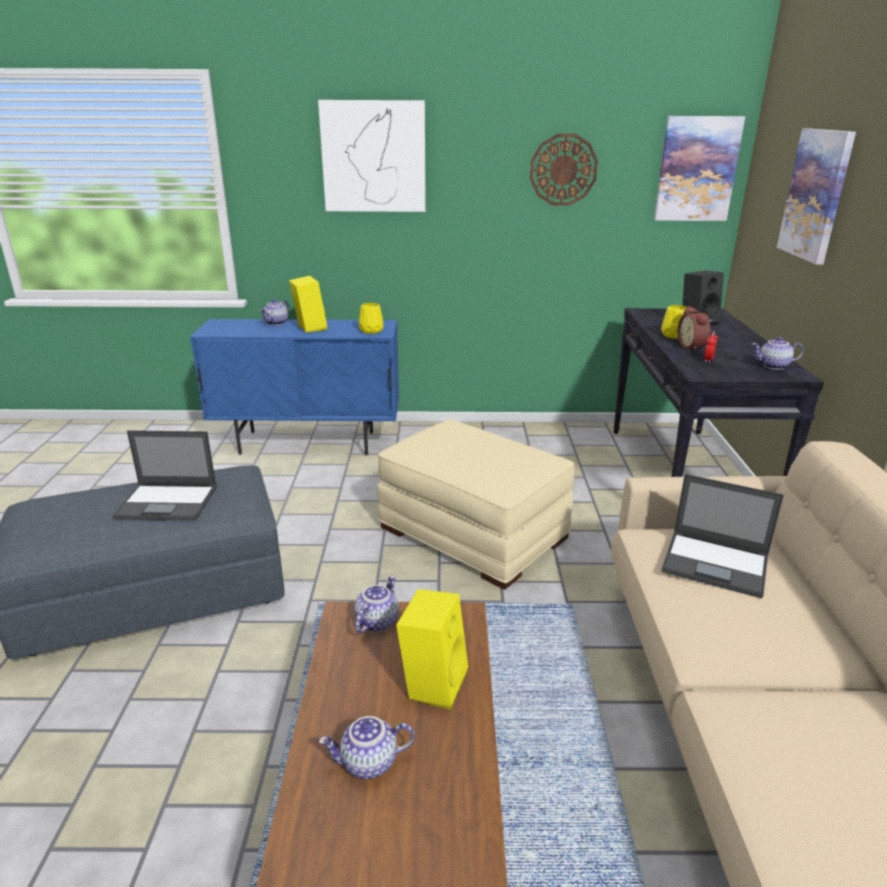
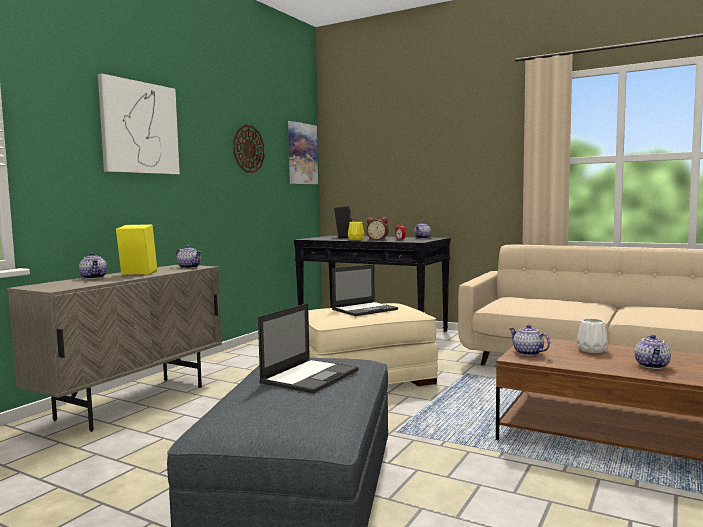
camera: 60 degrees left, 20 degrees down
blue cabinet [190,319,399,456] -> beige cabinet [7,265,222,432]
yellow vase [359,303,384,334] -> teapot [176,245,201,269]
yellow speaker [396,589,468,710] -> white vase [577,318,608,353]
laptop [662,474,784,598] -> laptop moved to [332,264,398,316]
picture [777,129,856,265] -> none

